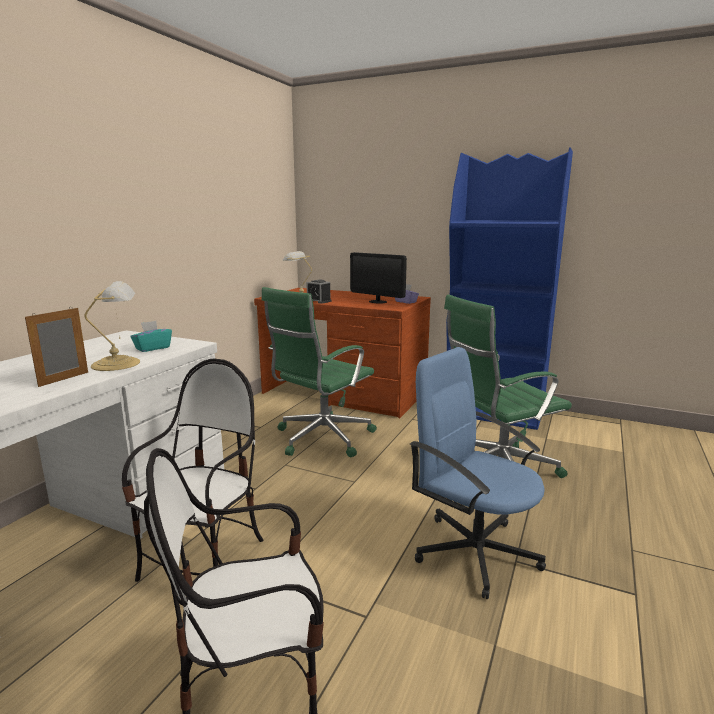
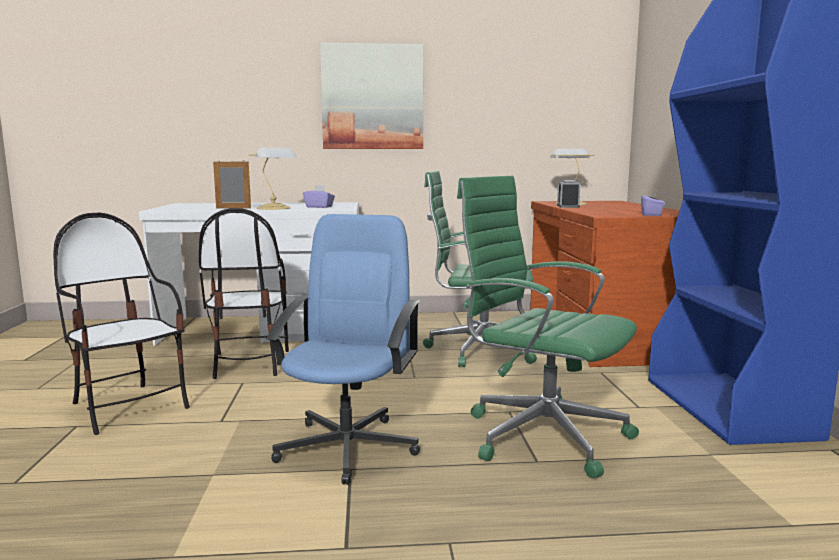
camera: 60 degrees right, 5 degrees down
chair [122,359,264,582] -> chair turned 90 degrees clockwise [199,208,289,379]
turquoise tissue box [130,321,172,352] -> purple tissue box [303,185,335,208]
monitor [350,252,407,304] -> none
none -> picture [320,43,423,149]

